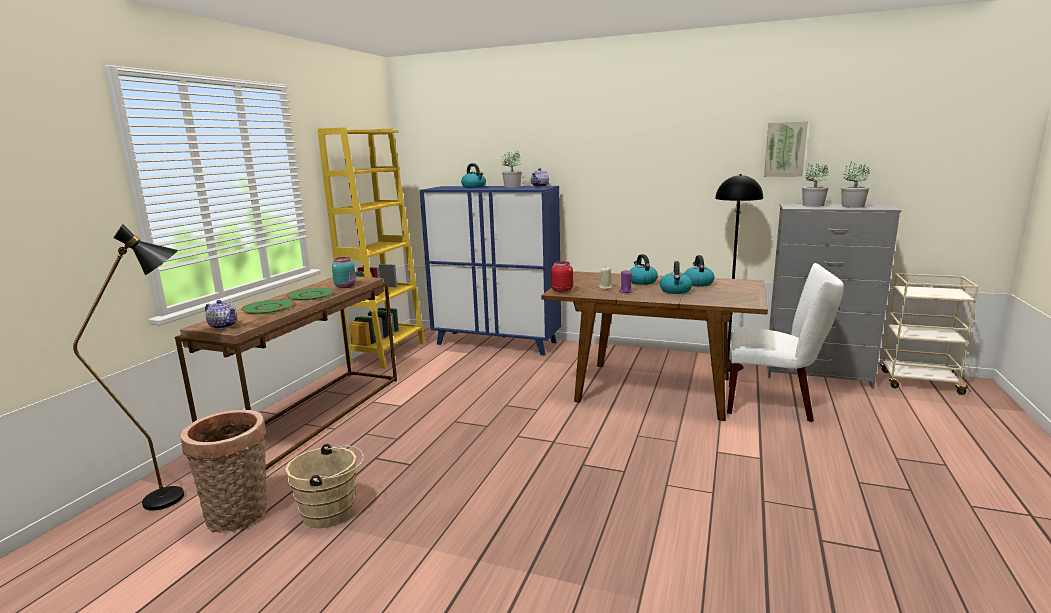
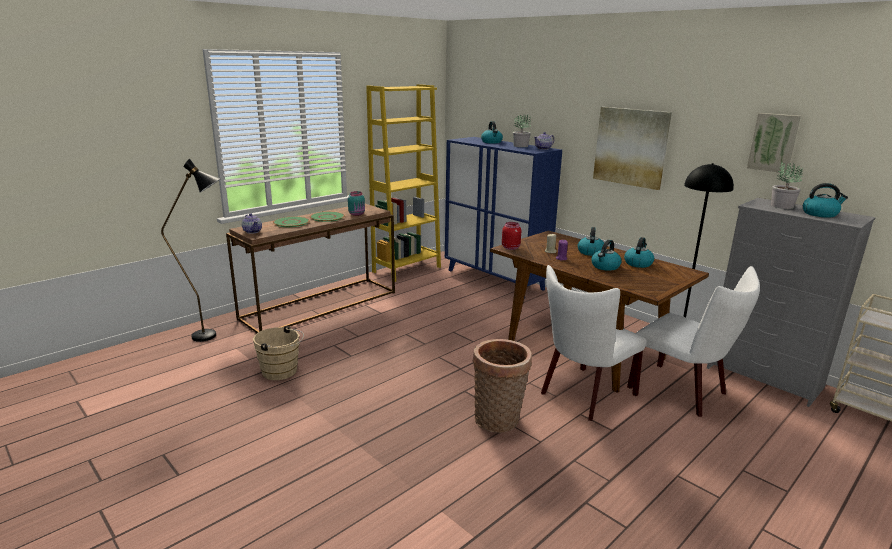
camera: 25 degrees right, 5 degrees up
basket [181,410,267,533] -> basket moved to [473,339,532,433]
potted plant [841,161,870,208] -> kettle [803,183,848,218]
none -> white chair [541,265,647,421]
none -> picture [593,107,672,190]

